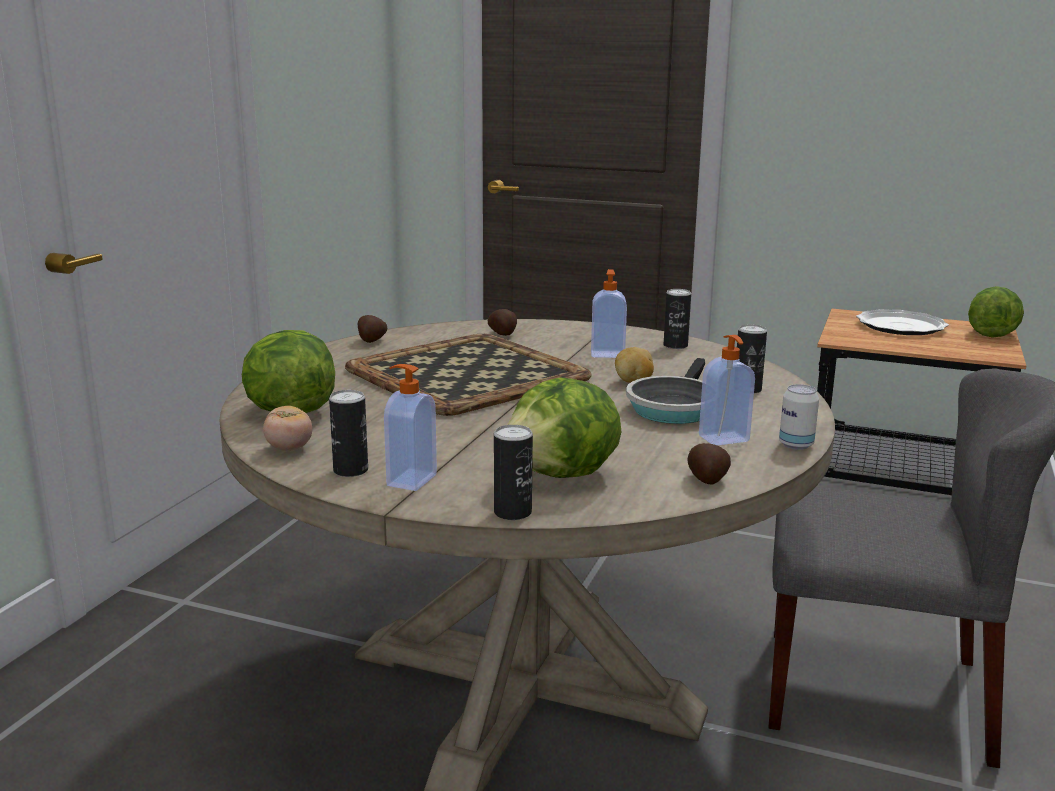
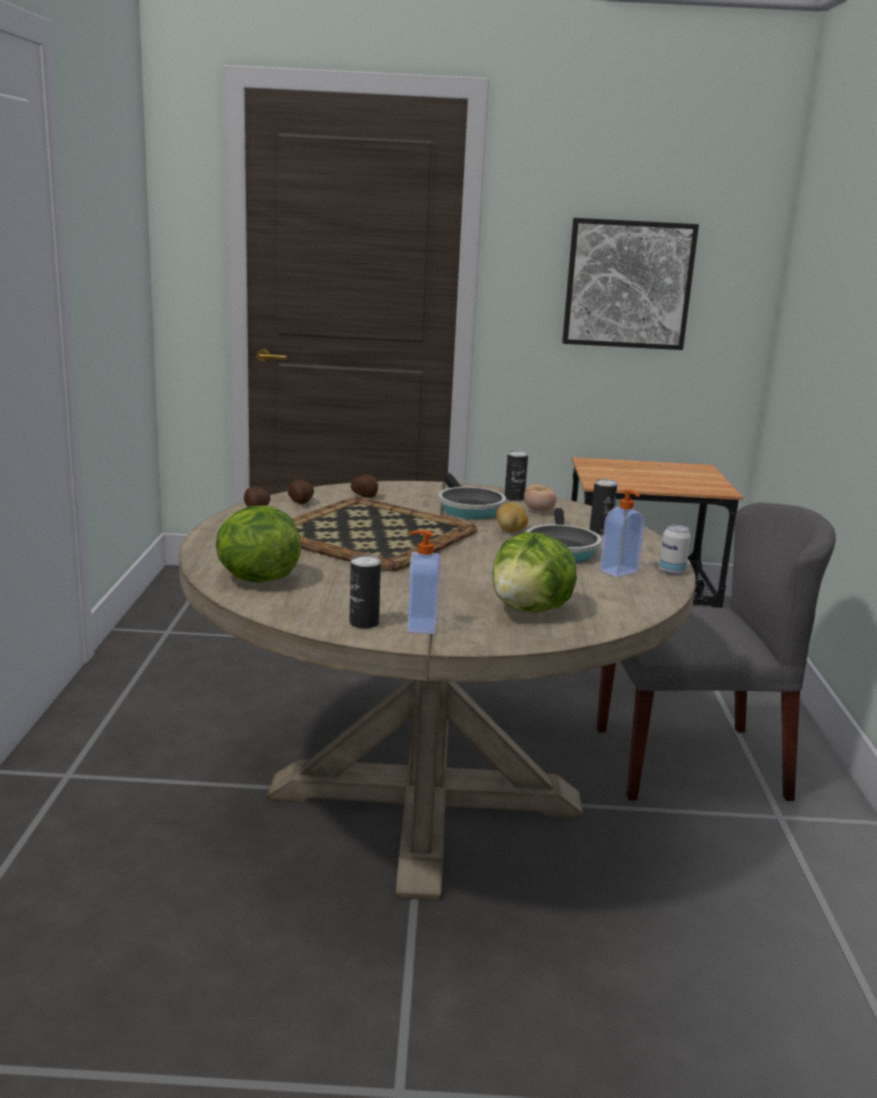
camera: 20 degrees left, 0 degrees up
tomato [263,406,312,451] -> tomato moved to [524,484,557,512]
can [494,425,533,520] -> none
soap dispenser [591,269,627,358] -> frying pan [438,473,506,519]
potato [687,443,731,484] -> potato moved to [288,480,314,504]
plate [856,309,949,335] -> none
lettuce [968,286,1024,338] -> none
none -> picture [562,218,699,350]

